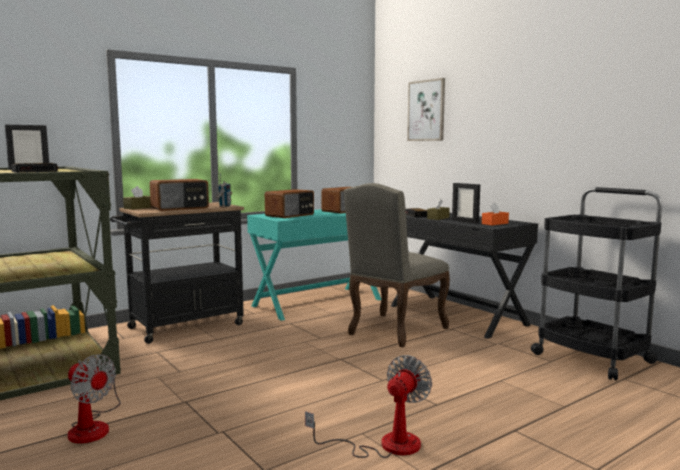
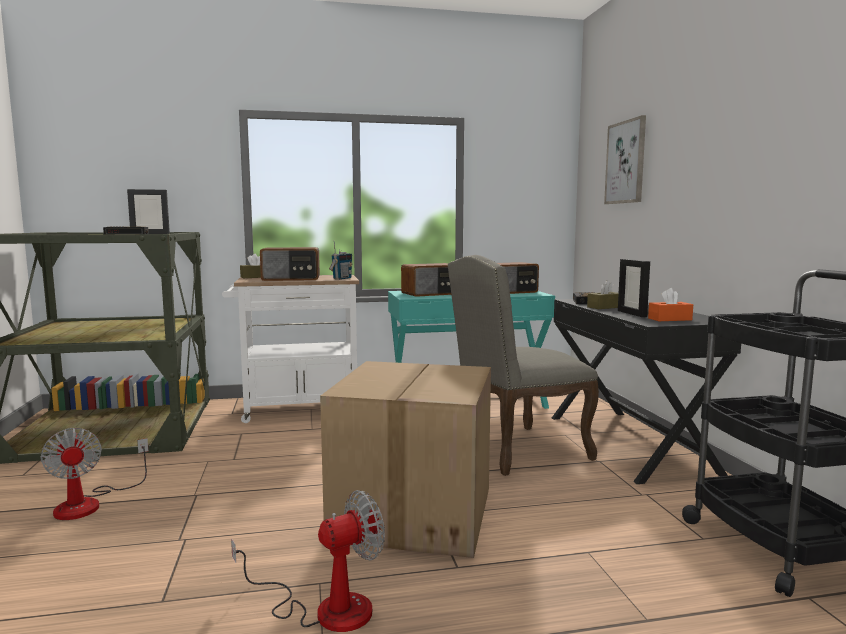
camera: 25 degrees right, 0 degrees up
black cart [110,202,244,344] -> white cart [222,275,359,423]
none -> cardboard box [320,361,491,558]

